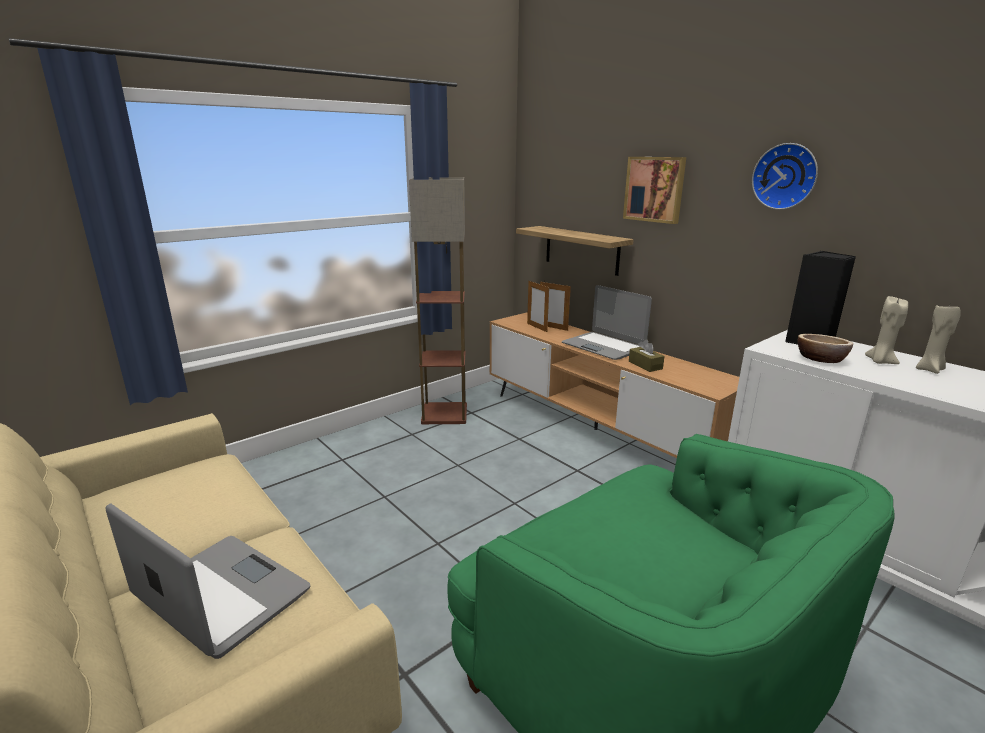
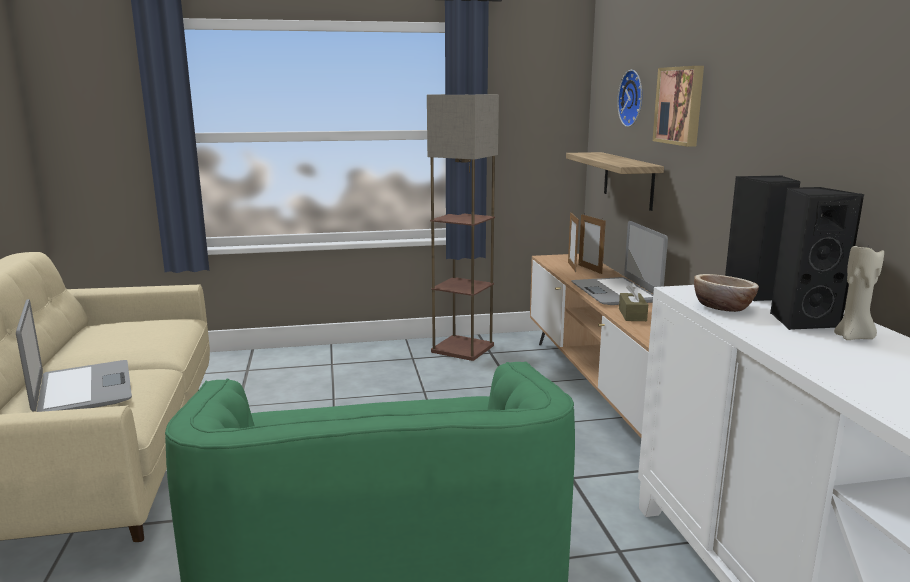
camera: 30 degrees right, 5 degrees down
wall clock [752,143,818,210] -> wall clock moved to [617,70,642,127]
beige candle [865,296,908,364] -> black speaker [770,187,864,330]

